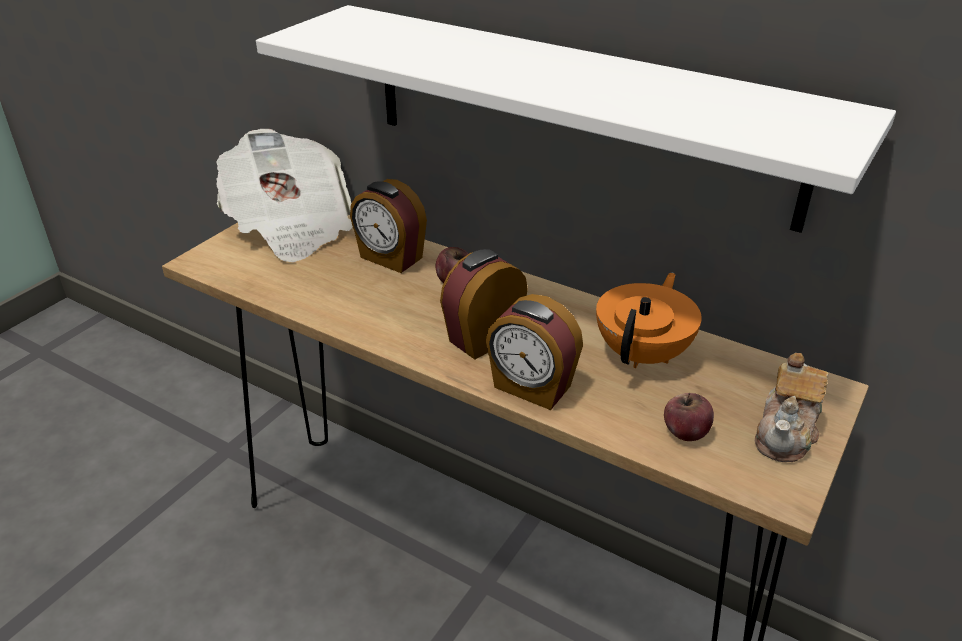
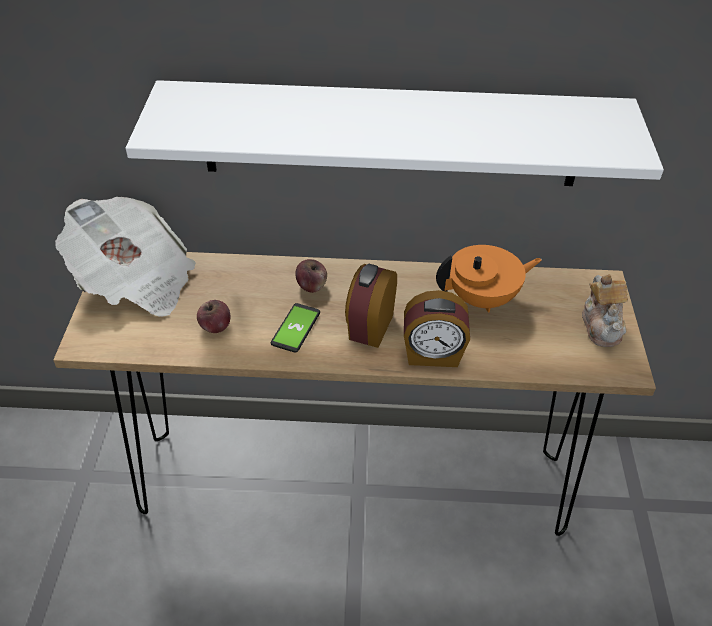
camera: 30 degrees left, 10 degrees up
alarm clock [350,179,427,273] -> none
orange teapot [596,273,702,368] -> orange teapot turned 75 degrees clockwise [436,245,542,312]
apple [664,393,714,441] -> apple moved to [197,300,231,333]
none -> phone [271,303,320,352]

